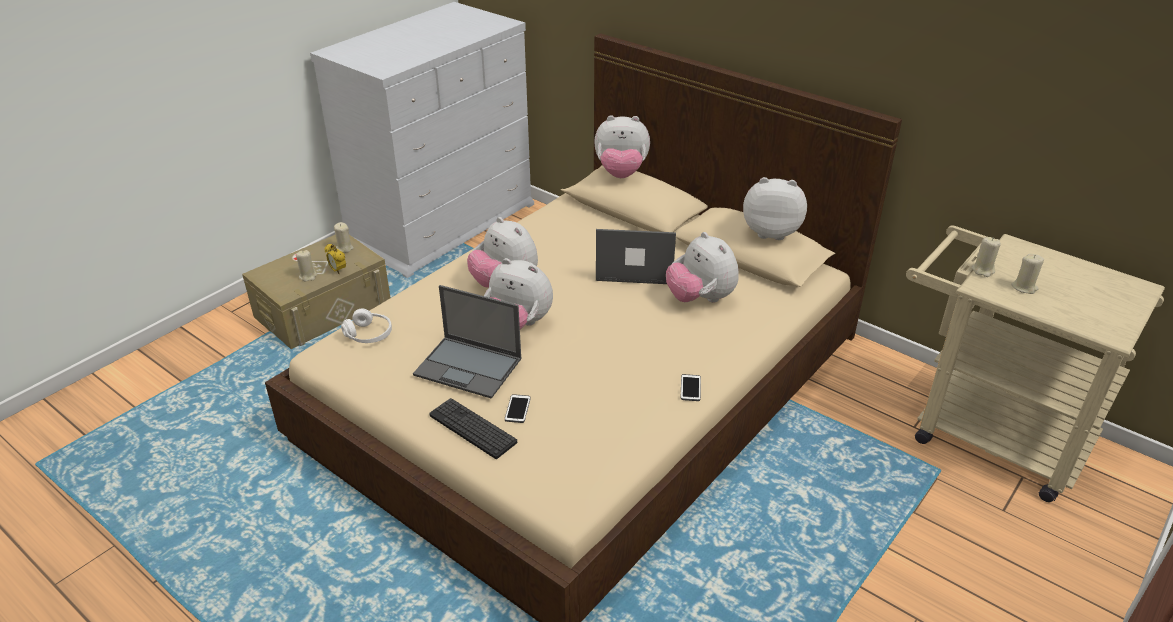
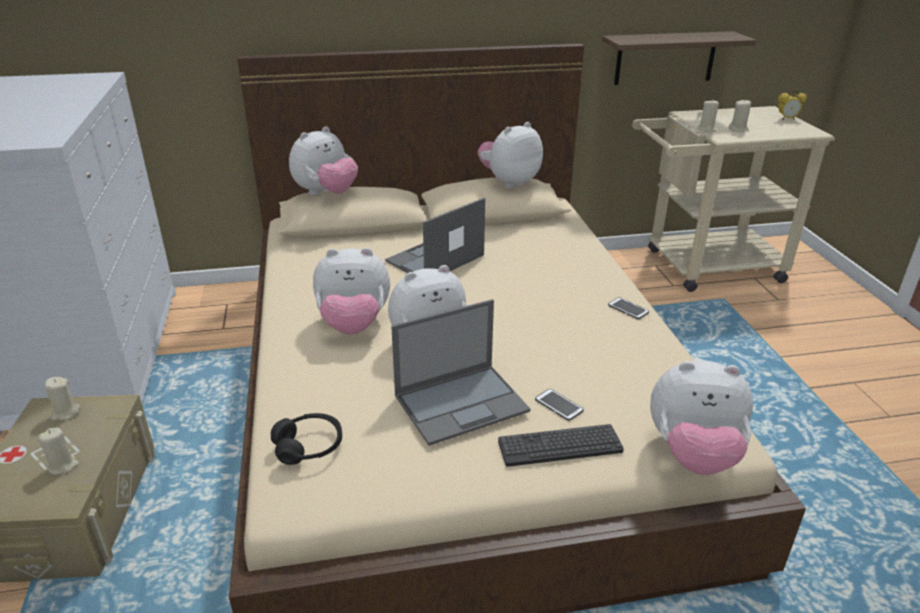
camera: 50 degrees left, 5 degrees down
alarm clock [325,244,346,274] -> alarm clock moved to [778,90,807,120]
white headphones [341,309,392,343] -> black headphones [271,413,342,465]
plush toy [666,232,739,303] -> plush toy moved to [650,360,753,475]
none -> shelf [602,31,757,85]

